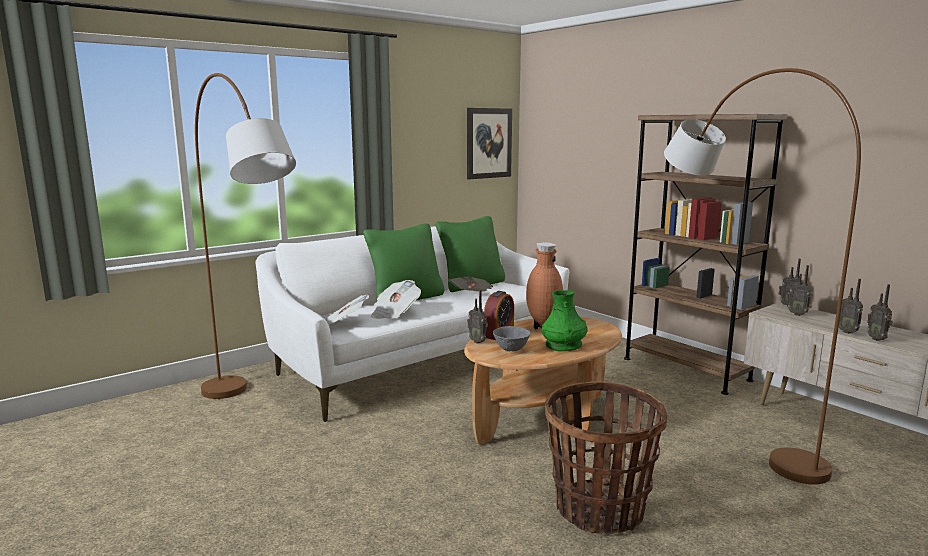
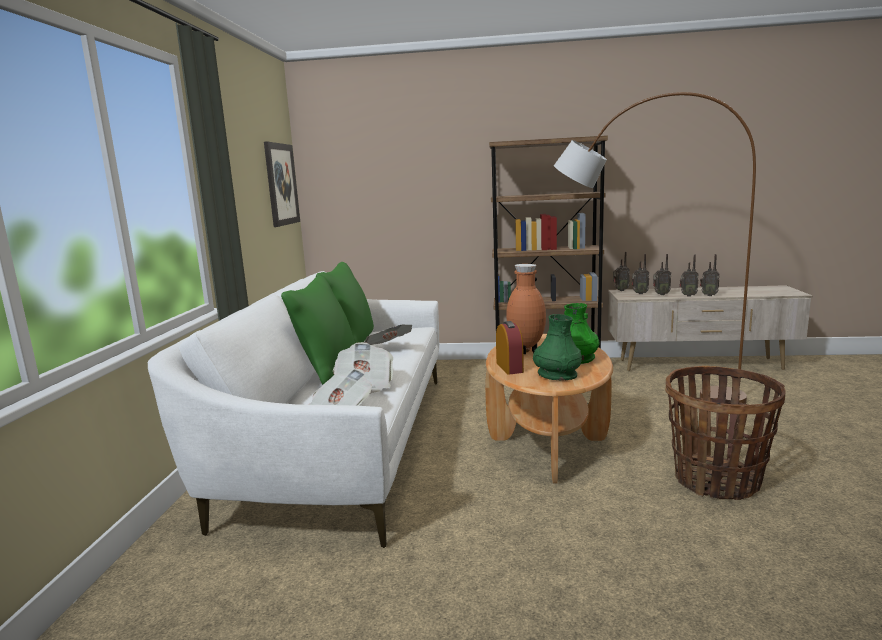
camera: 45 degrees left, 0 degrees up
brown floor lamp [195,73,296,399] -> none
radio [467,290,488,344] -> radio moved to [653,254,671,295]
grey bowl [493,326,531,351] -> green vase [533,314,582,381]

